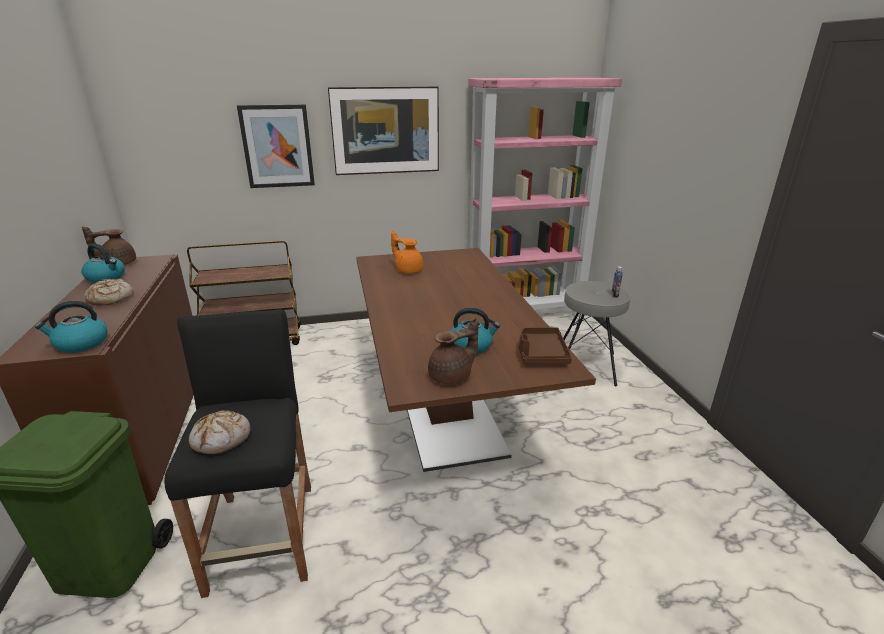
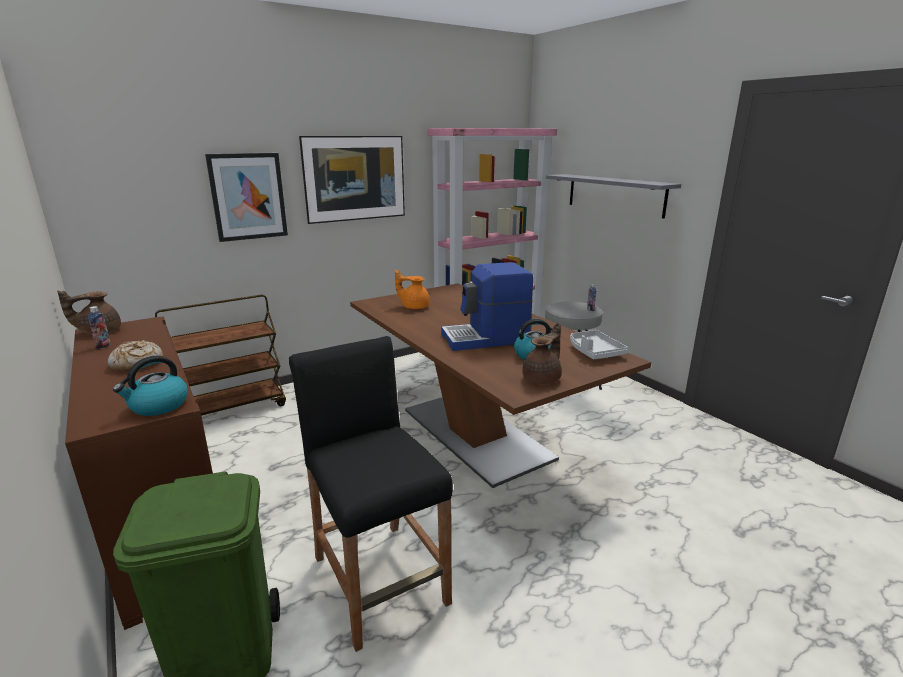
camera: 20 degrees left, 5 degrees down
kettle [81,244,125,283] -> bottle [88,306,111,349]
bread [189,410,250,455] -> none
brown tray [518,327,572,364] -> grey tray [570,330,628,359]
none -> coffee machine [441,262,533,351]
none -> grey shelf [546,174,681,219]

